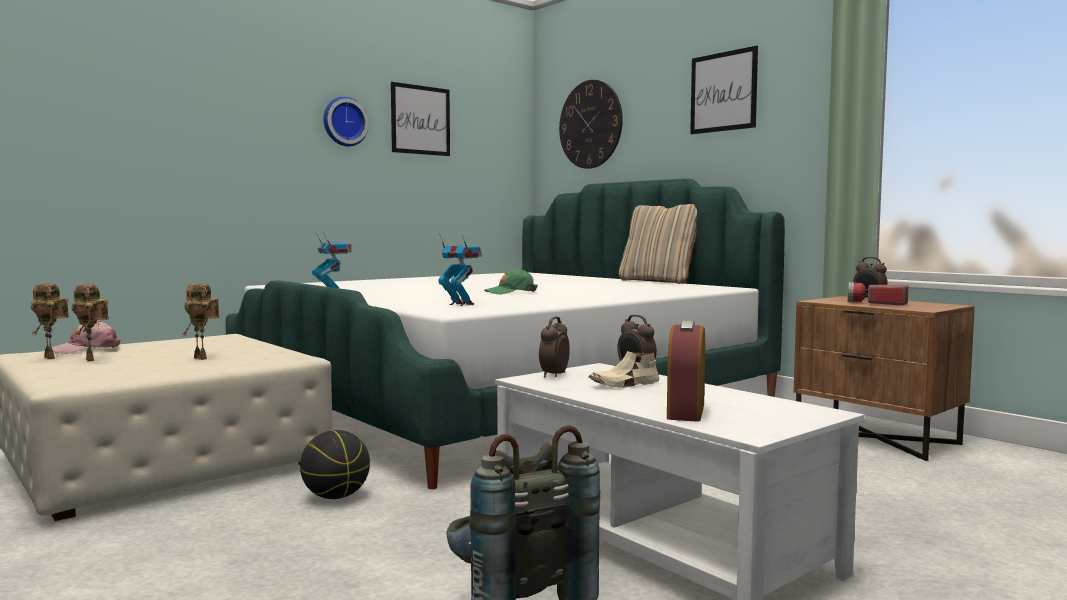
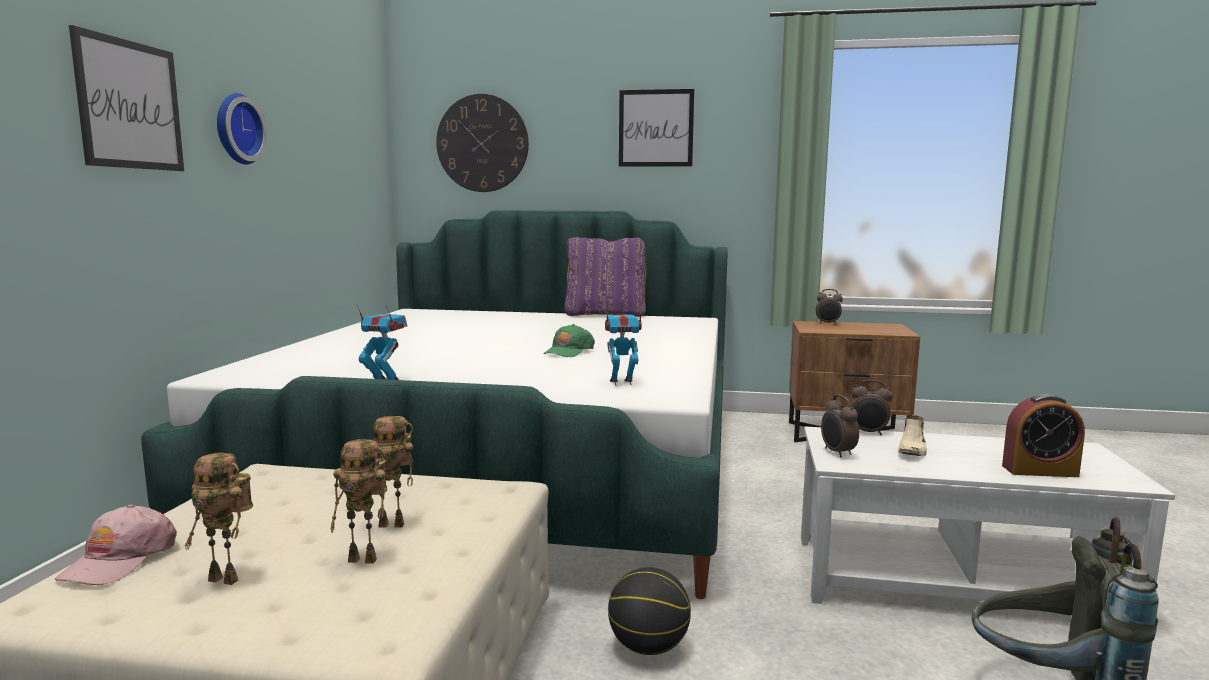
camera: 40 degrees left, 5 degrees up
toy robot [31,283,69,359] -> toy robot moved to [331,439,387,564]
picture [391,82,450,156] -> picture moved to [69,25,184,171]
beige pillow [619,204,697,284] -> purple pillow [564,237,647,317]
alarm clock [667,320,705,422] -> alarm clock turned 60 degrees counterclockwise [1002,394,1085,477]
flashlight [848,282,909,305] -> none

